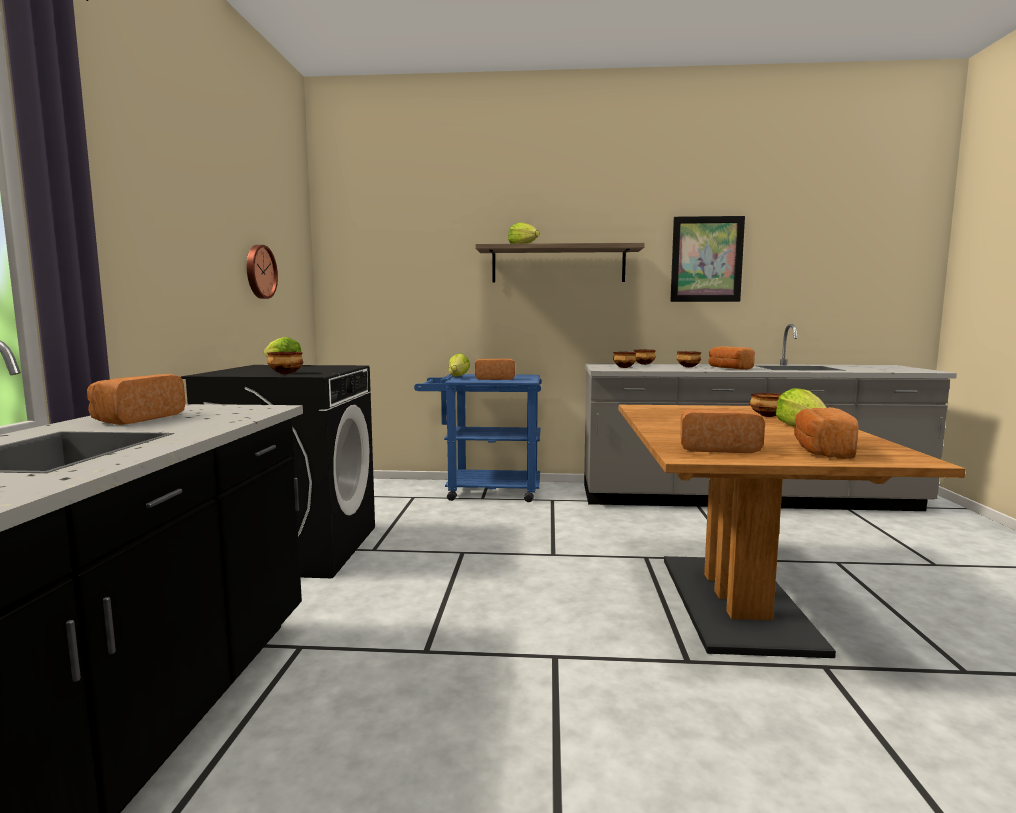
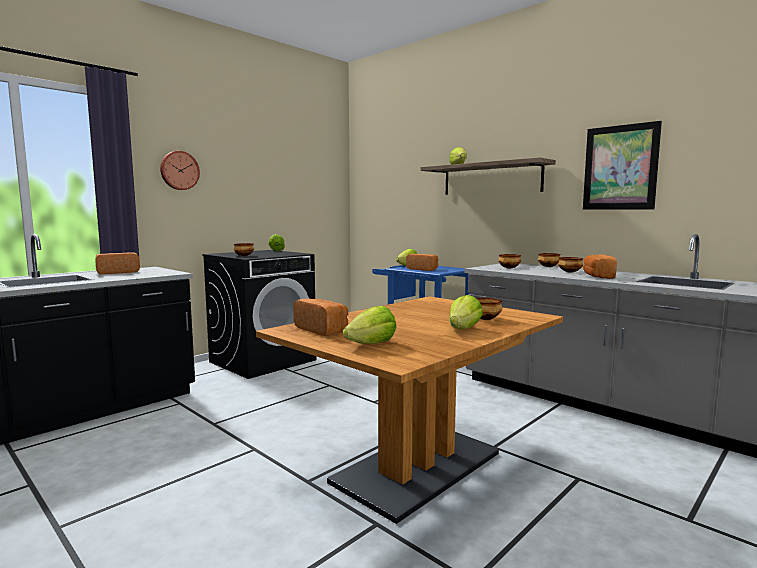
camera: 40 degrees right, 0 degrees up
wall clock [247,245,278,299] -> wall clock moved to [160,151,200,190]
bread [794,407,859,459] -> lettuce [343,306,396,344]

